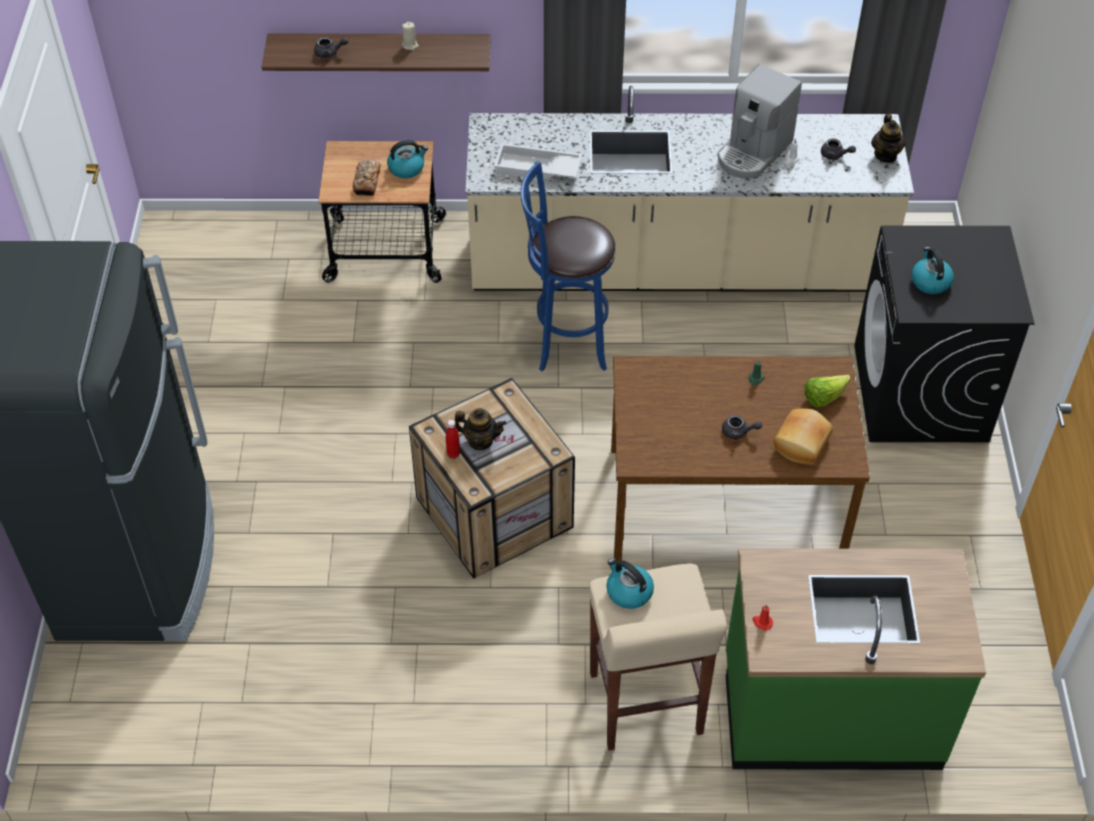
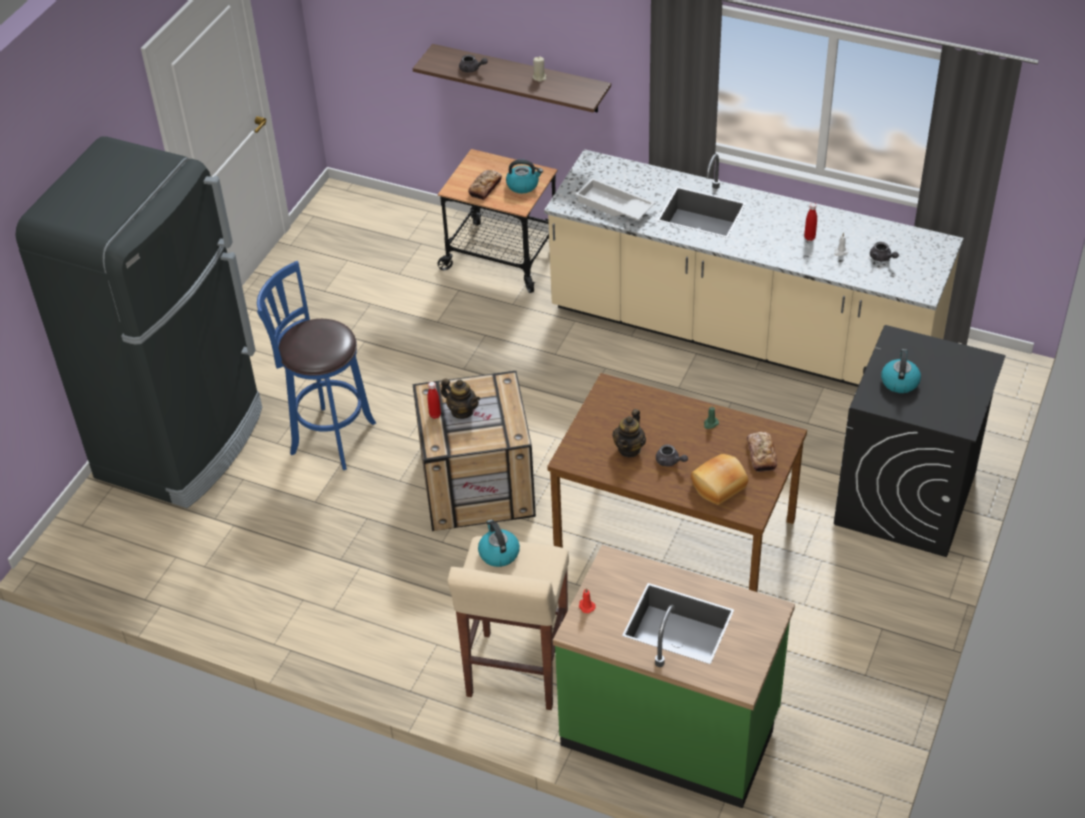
camera: 25 degrees right, 5 degrees down
blue stool [521,161,616,371] -> blue stool moved to [257,261,376,470]
coffee machine [717,64,802,178] -> red bottle [804,203,817,241]
lettuce [804,375,851,408] -> bread [747,432,777,472]
teapot [871,114,906,163] -> teapot moved to [612,409,646,458]

